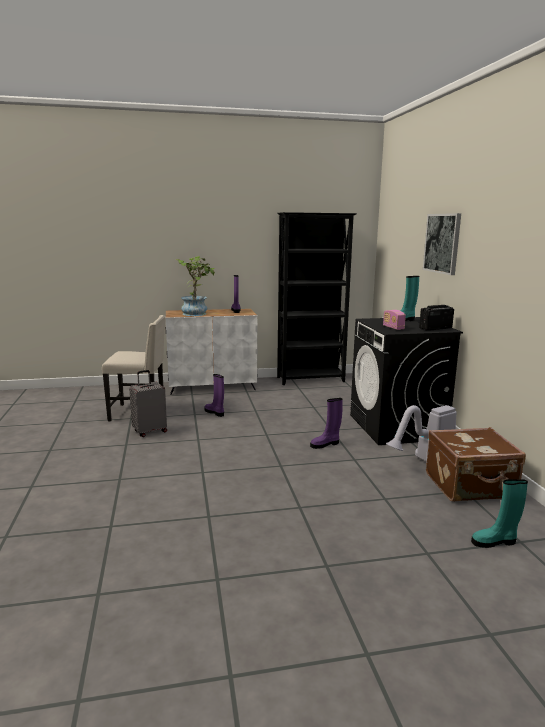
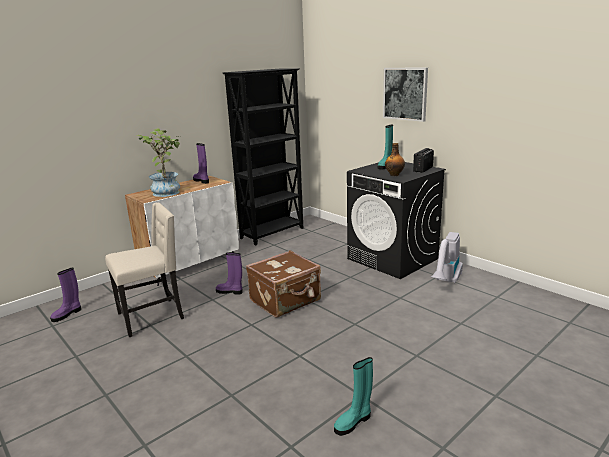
camera: 30 degrees left, 5 degrees up
grey suitcase [129,370,167,437] -> none
purple boot [310,398,343,449] -> purple boot moved to [50,267,81,322]
radio [383,310,406,330] -> bottle [385,143,405,176]
brown suitcase [426,427,526,502] -> brown suitcase moved to [246,250,321,318]
turquoise boot [471,479,528,548] -> turquoise boot moved to [334,357,373,436]

